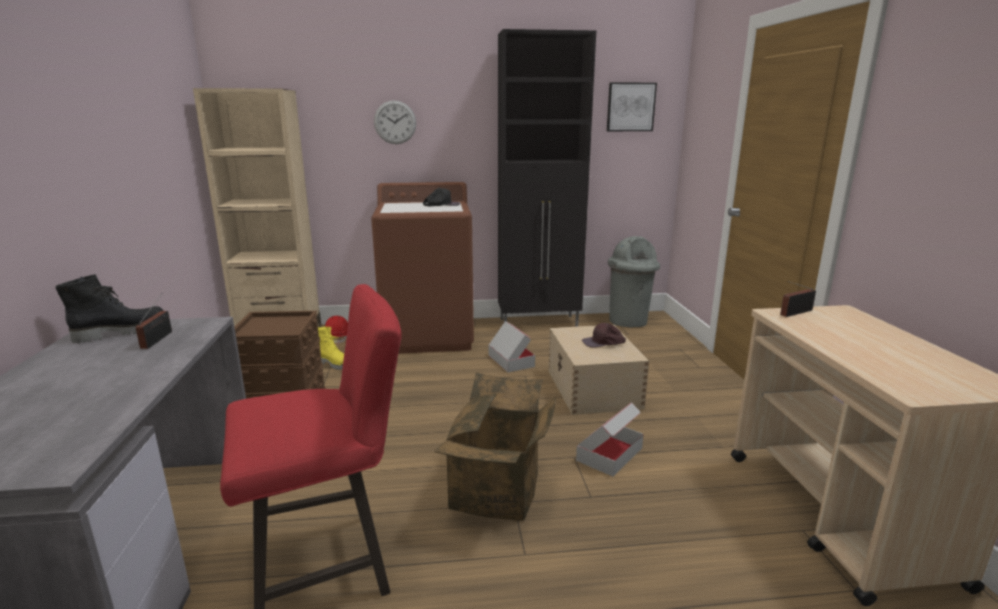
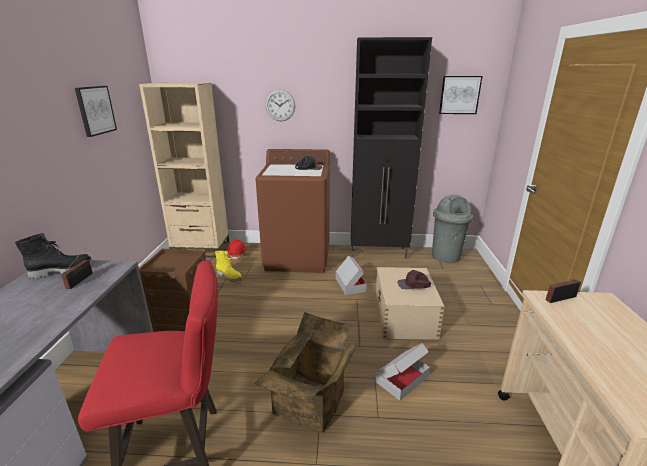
camera: 10 degrees right, 5 degrees up
none -> picture [75,86,117,137]

